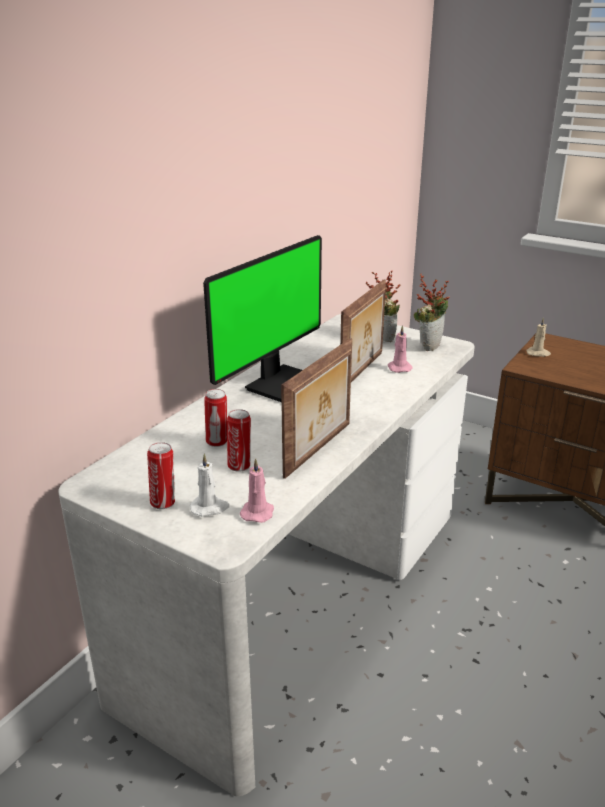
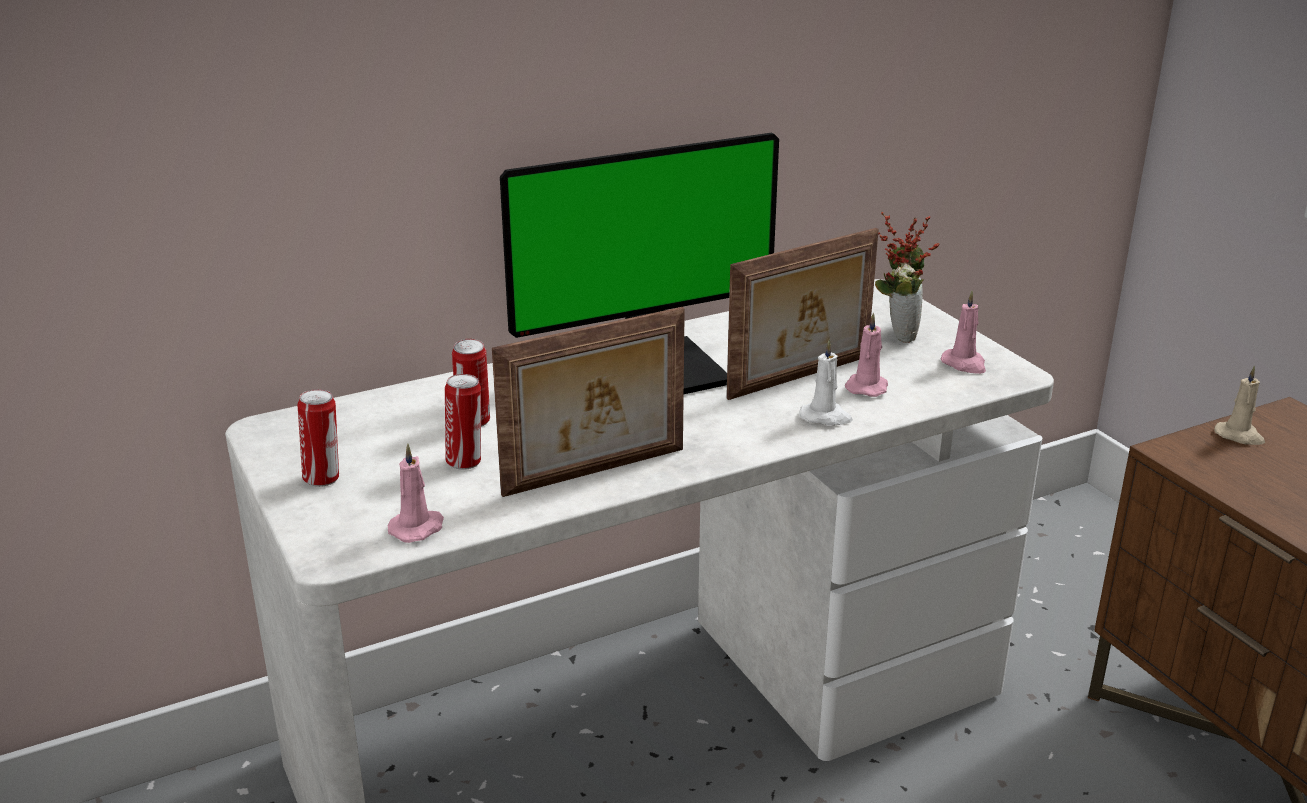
camera: 30 degrees right, 0 degrees up
white candle [190,453,230,517] -> white candle moved to [799,339,853,426]
potted plant [414,273,450,351] -> pink candle [941,291,986,374]

